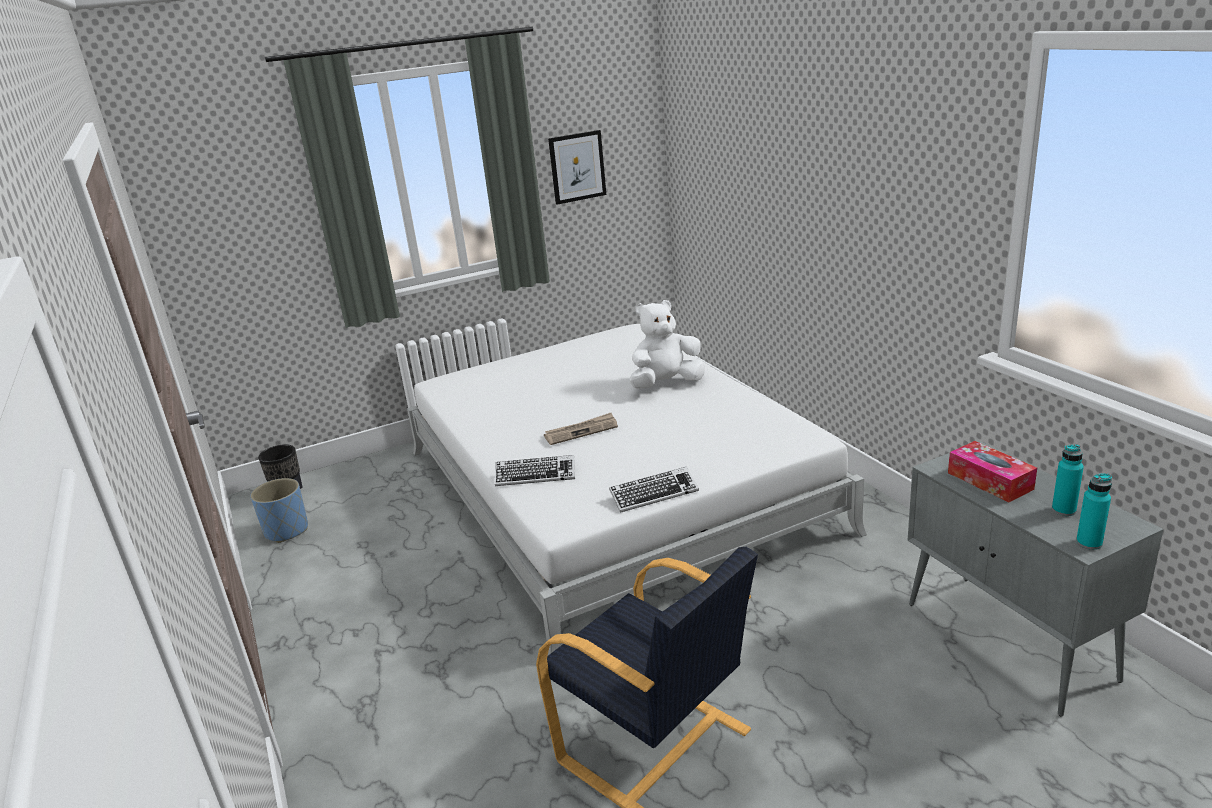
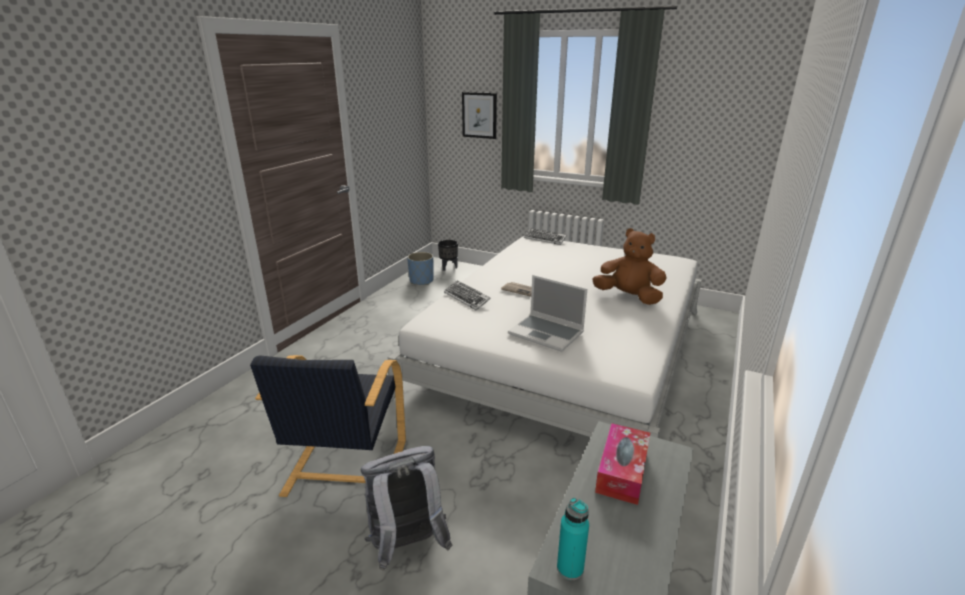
camera: 50 degrees right, 0 degrees up
picture [548,130,606,205] -> picture moved to [462,92,497,139]
keyboard [609,467,699,513] -> keyboard moved to [524,228,567,245]
white plush toy [630,300,705,389] -> brown plush toy [592,228,667,305]
turquoise bottle [1052,444,1084,516] -> none
none -> grey backpack [361,446,452,571]
none -> laptop [508,275,587,352]

